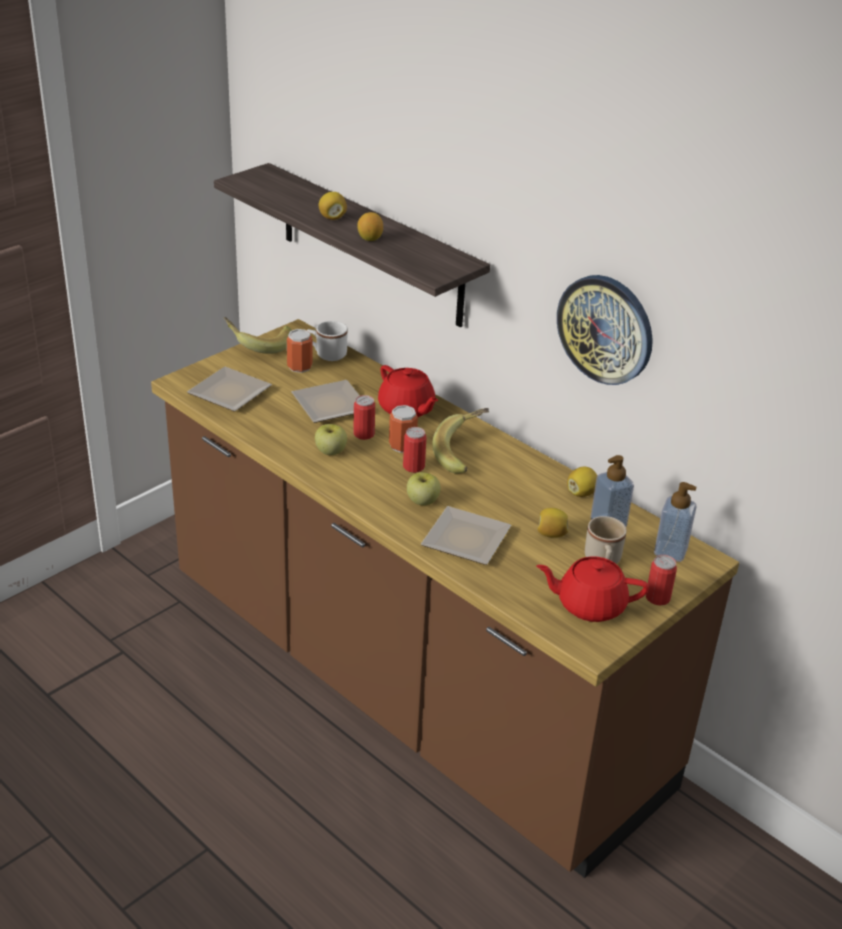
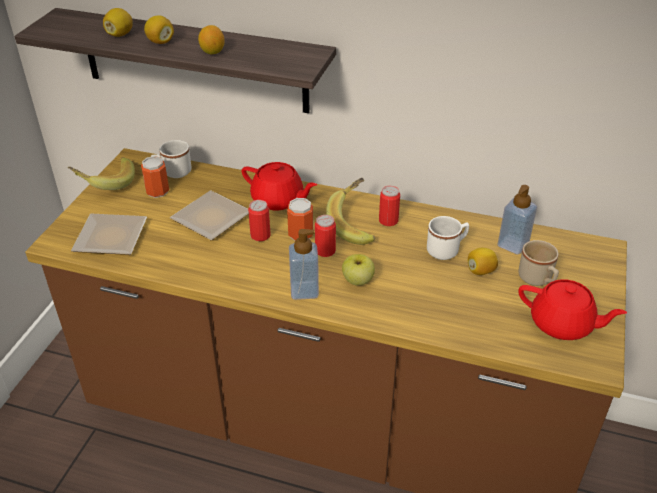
camera: 25 degrees left, 5 degrees up
apple [315,424,347,455] -> none
plate [421,506,511,565] -> none
red teapot [537,556,649,622] -> red teapot turned 135 degrees counterclockwise [518,279,627,340]
wall clock [557,275,653,385] -> none
lemon [567,467,598,497] -> lemon moved to [103,8,133,37]
can [646,555,677,606] -> can moved to [379,186,400,226]
soap dispenser [654,482,697,562] -> soap dispenser moved to [289,229,319,300]
none -> white mug [427,216,469,260]

